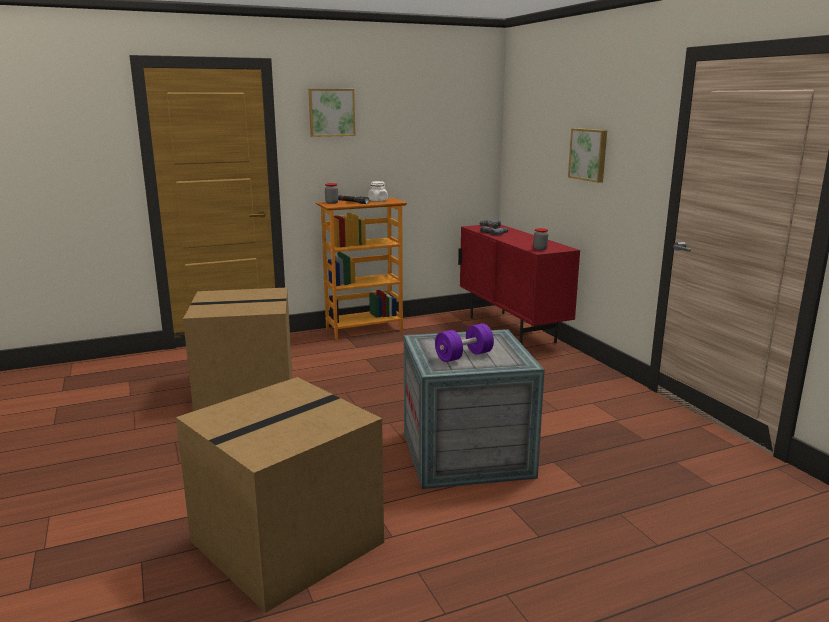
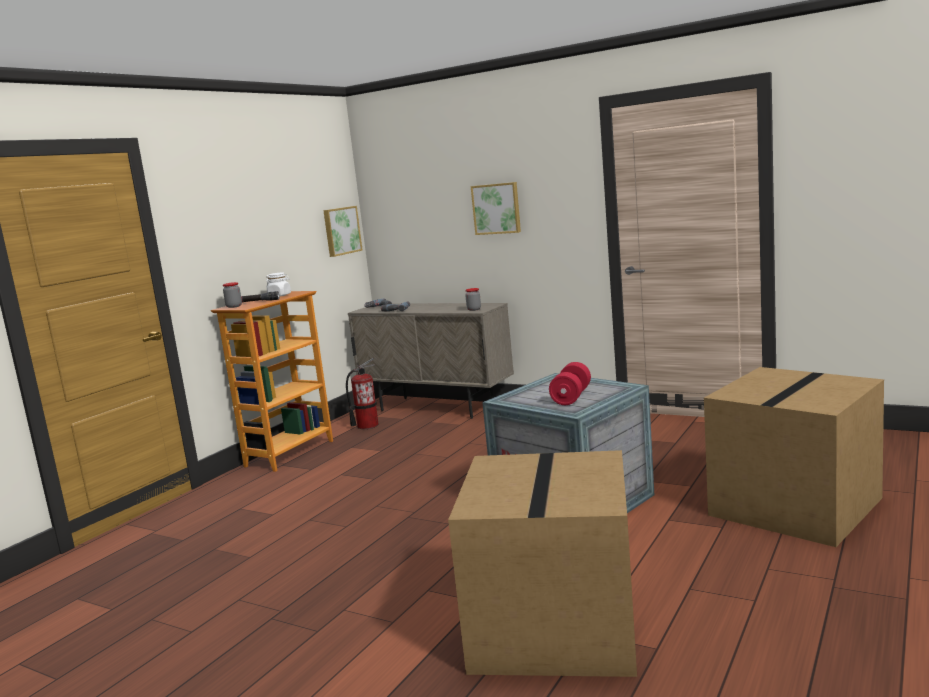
camera: 35 degrees left, 5 degrees down
cardboard box [183,288,292,410] -> cardboard box moved to [704,367,884,547]
picture [308,89,355,137] -> picture moved to [323,206,363,257]
purple dumbbell [435,323,494,362] -> red dumbbell [549,362,591,405]
red cabinet [458,225,580,344] -> beige cabinet [348,303,514,419]
none -> fire extinguisher [346,358,378,429]

